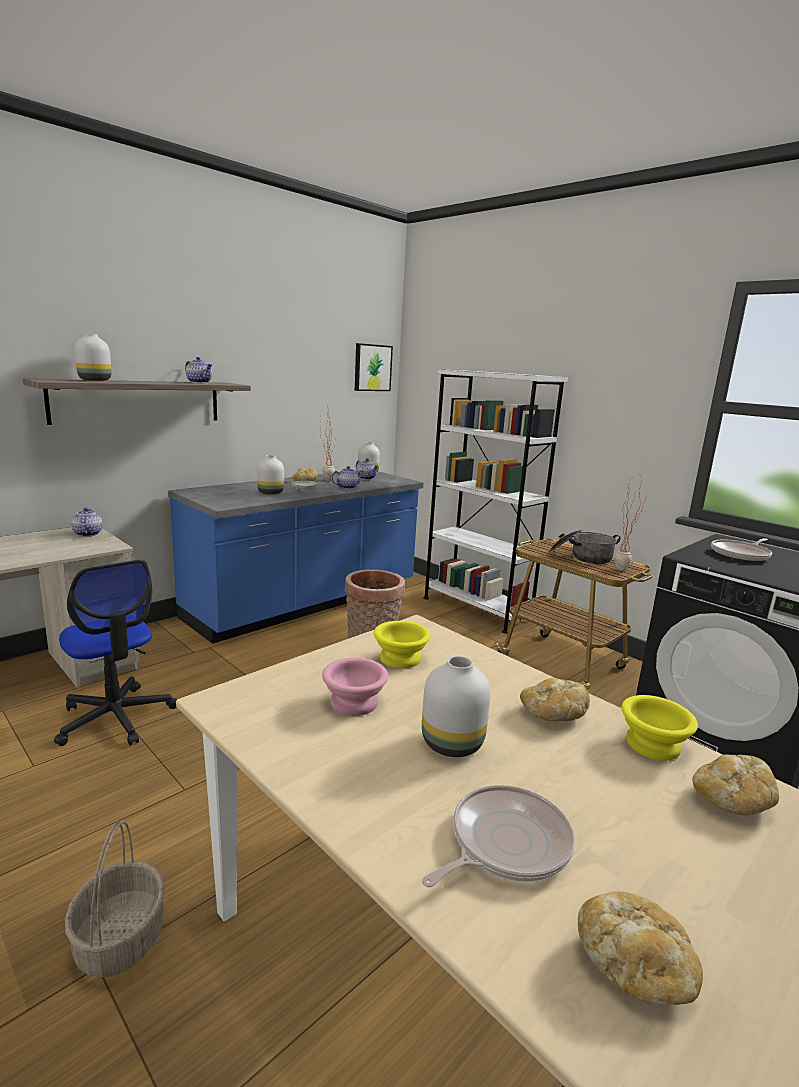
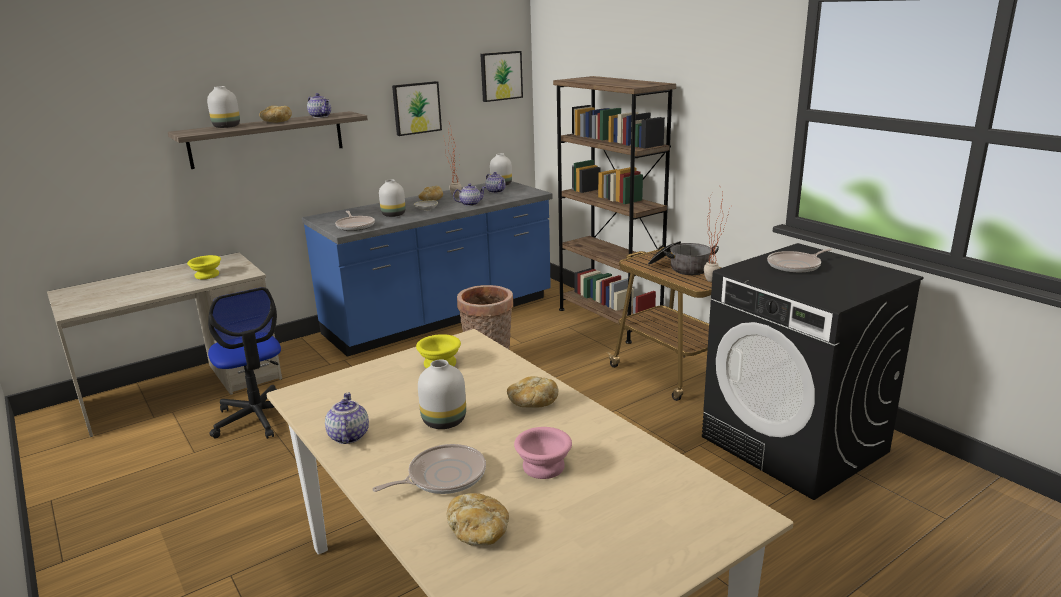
camera: 10 degrees right, 5 degrees up
basket [65,821,165,977] -> none
teapot [71,508,103,537] -> teapot moved to [325,393,369,444]
pink bowl [322,658,388,716] -> pink bowl moved to [514,427,572,479]
white bookcase [423,369,568,634] -> brown bookcase [553,76,676,344]
yellow bowl [621,695,698,761] -> yellow bowl moved to [187,255,221,279]
bread [693,754,779,815] -> bread moved to [259,106,292,123]
none -> frying pan [335,211,375,231]
none -> picture [392,81,442,136]

